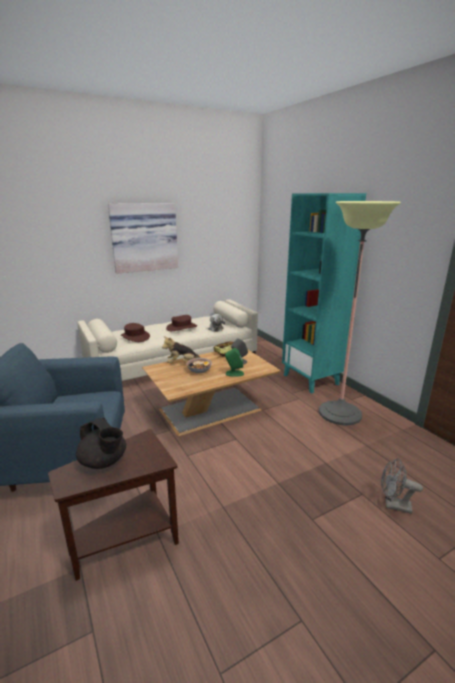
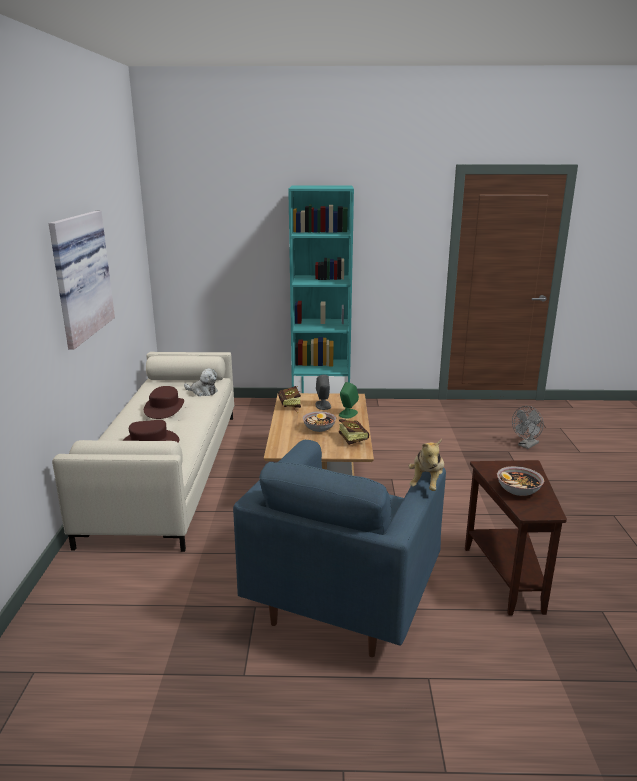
camera: 60 degrees left, 0 degrees up
black teapot [76,418,126,469] -> bowl [497,466,544,496]
plush toy [162,336,200,363] -> plush toy moved to [409,439,444,491]
floor lamp [319,201,401,426] -> none
none -> book [339,419,369,445]

